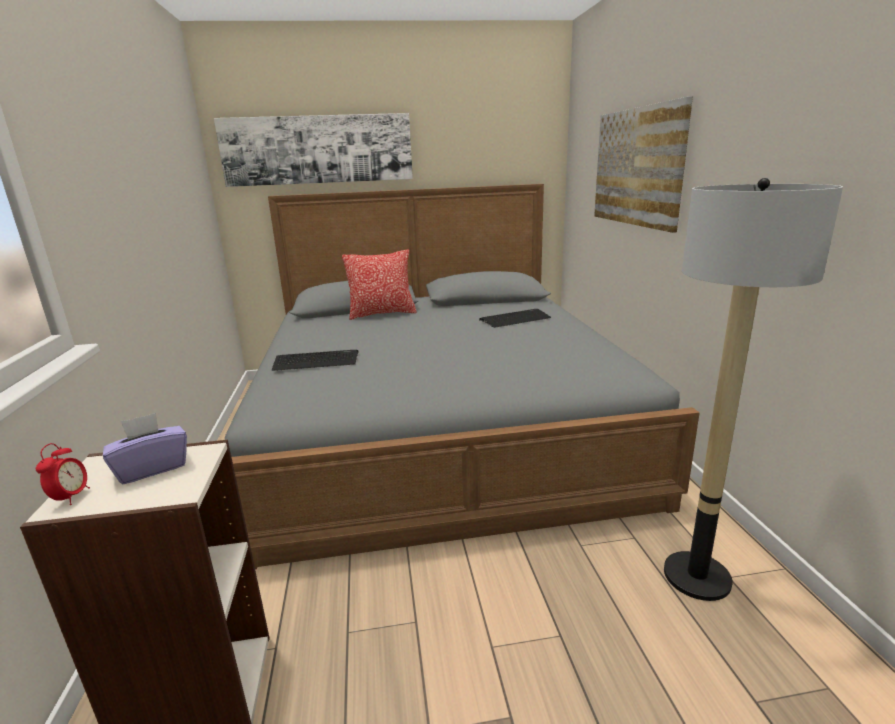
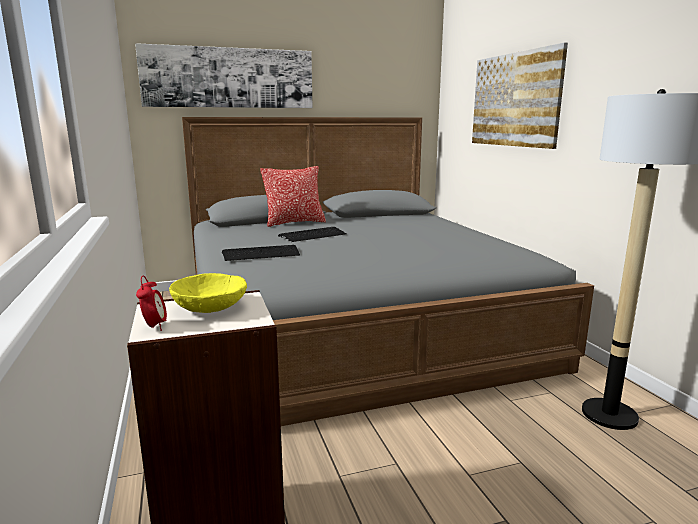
camera: 10 degrees left, 5 degrees down
purple tissue box [103,413,187,484] -> yellow bowl [169,273,247,313]
keyboard [479,309,551,328] -> keyboard moved to [278,227,347,242]

